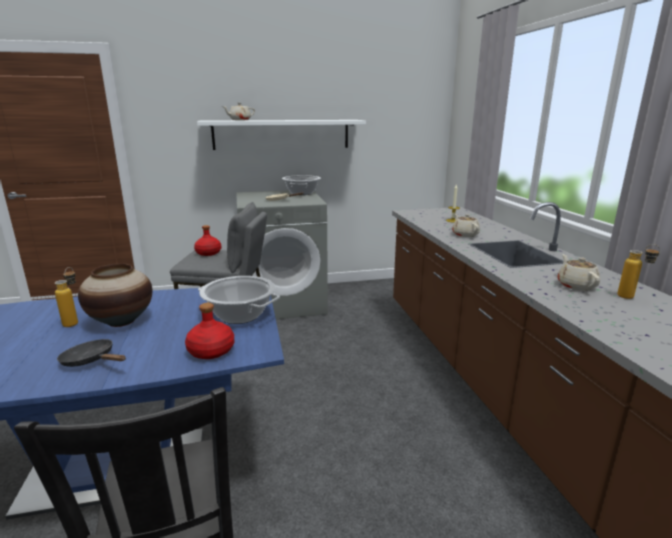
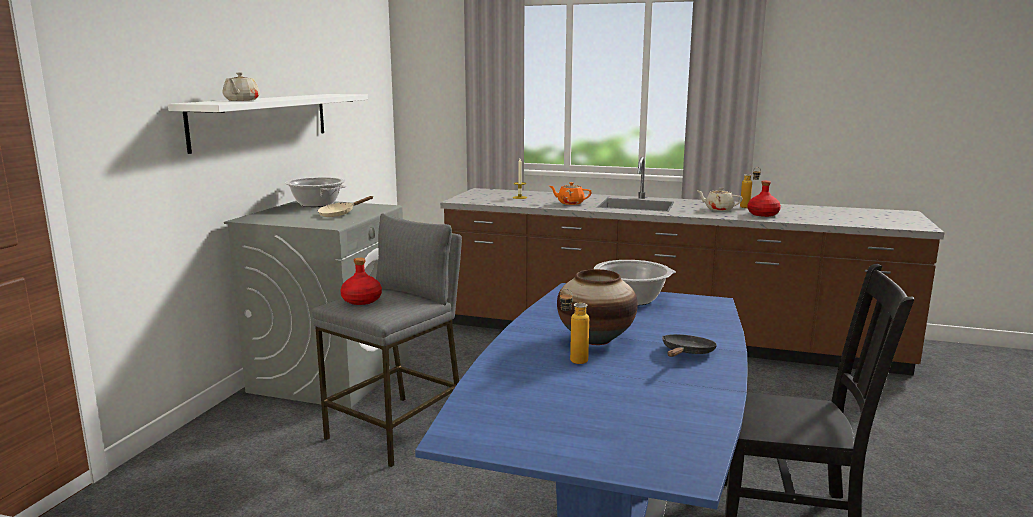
camera: 60 degrees left, 5 degrees down
black frying pan [57,339,126,367] -> black frying pan turned 150 degrees clockwise [662,334,717,357]
red bottle [185,303,234,359] -> red bottle moved to [748,181,781,217]
beige teapot [452,214,480,237] -> orange teapot [549,182,592,205]

